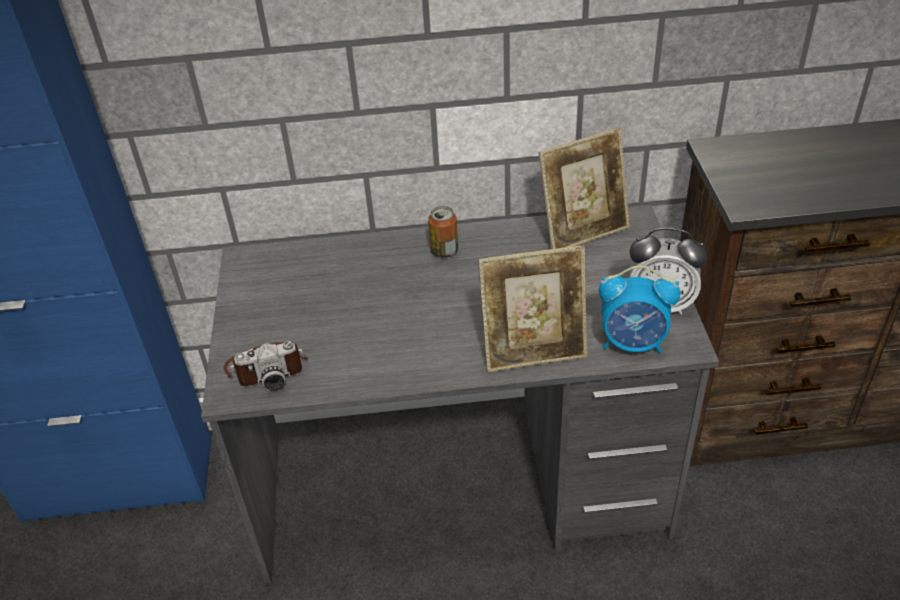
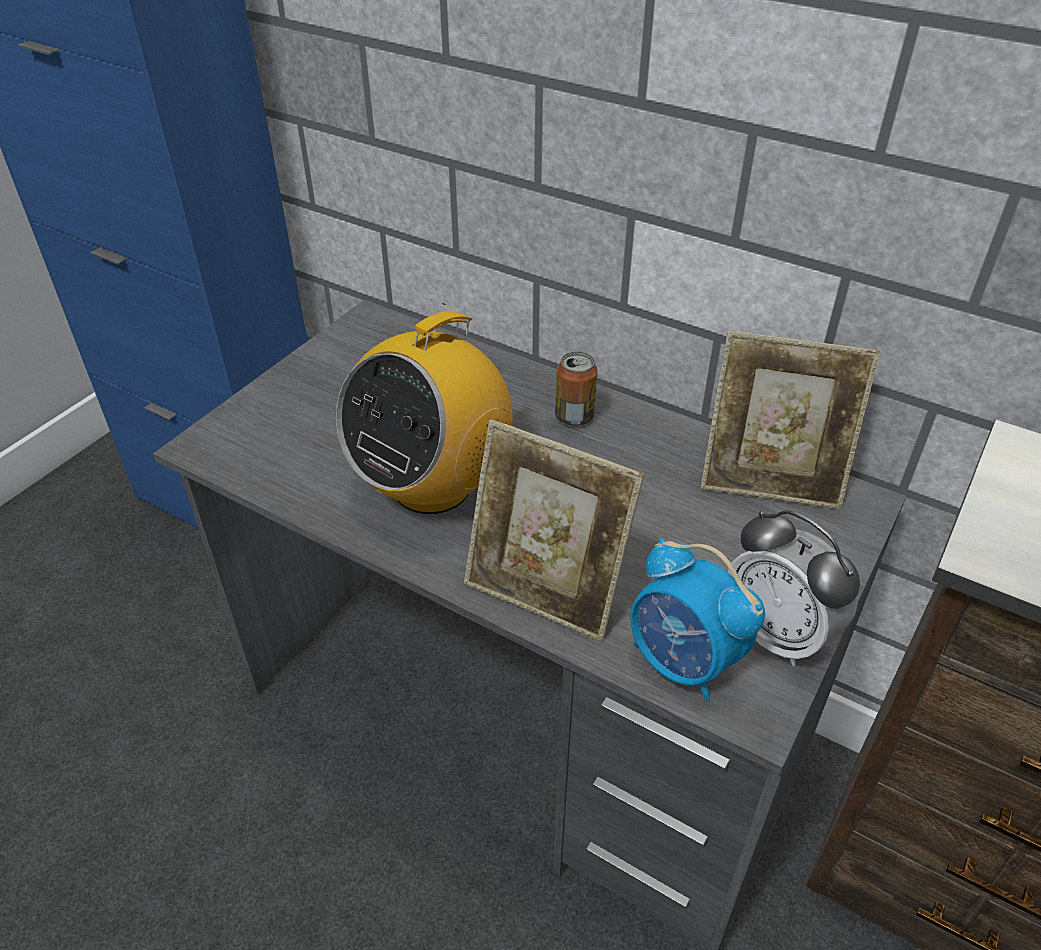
camera: 35 degrees right, 0 degrees up
camera [224,341,308,390] -> none
none -> radio [336,303,513,514]

